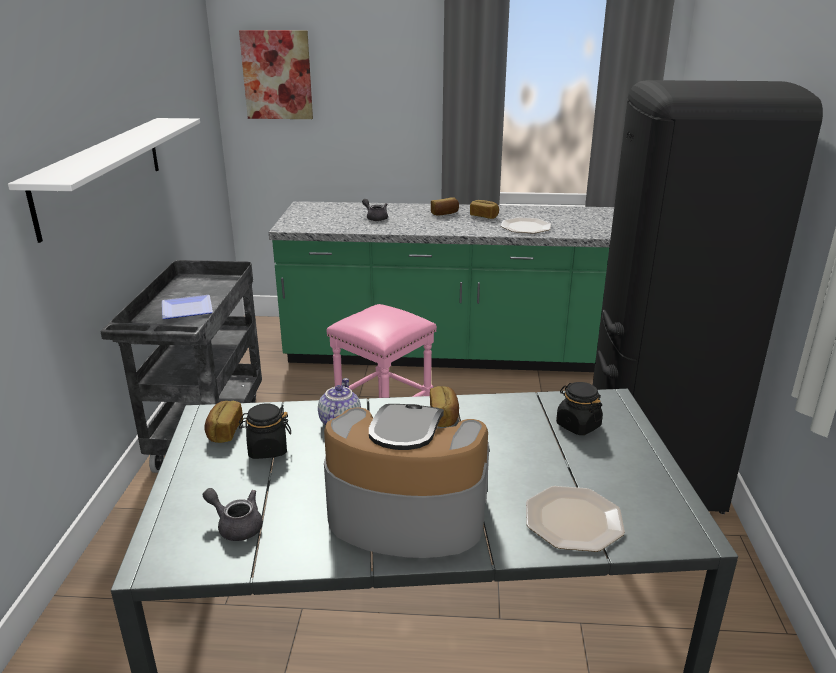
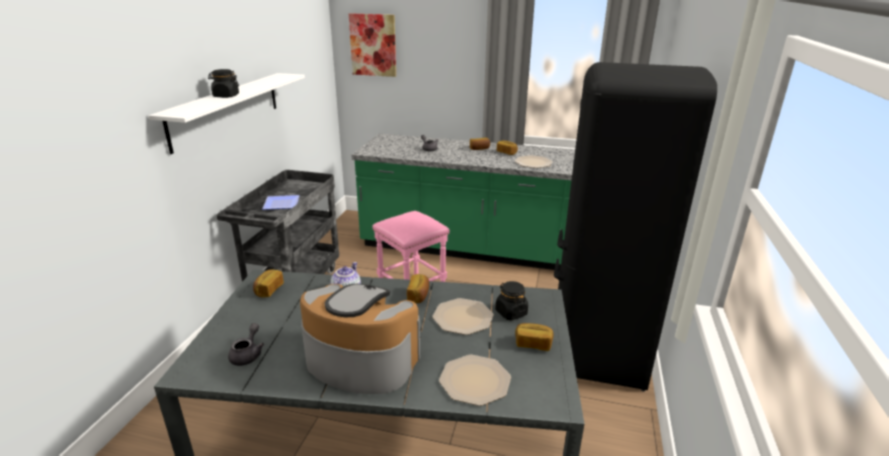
camera: 10 degrees right, 0 degrees up
grey teapot [203,488,263,541] -> grey teapot turned 60 degrees clockwise [228,323,264,366]
black jar [239,403,291,459] -> black jar moved to [208,69,239,98]
none -> plate [432,298,494,335]
none -> bread [515,323,554,351]

